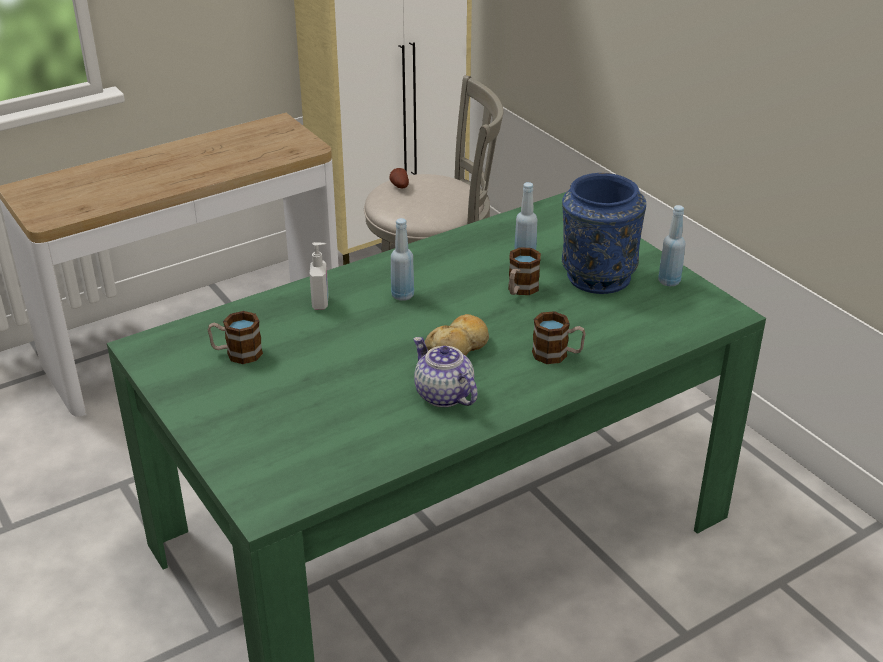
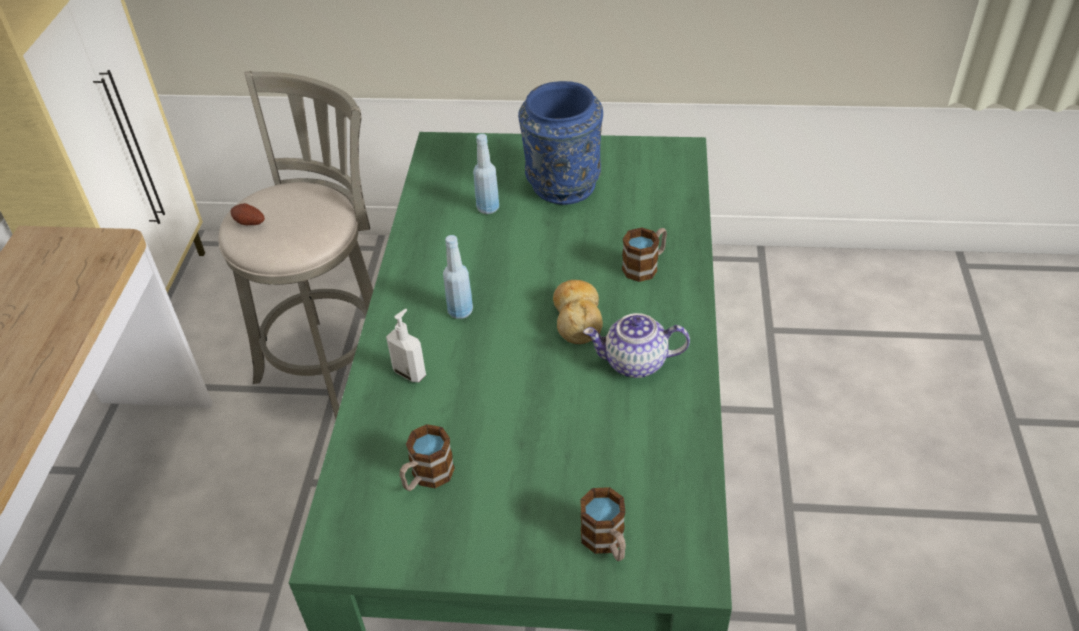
camera: 50 degrees left, 10 degrees up
mug [508,247,541,295] -> mug moved to [580,487,626,561]
blue bottle [658,205,686,286] -> none

